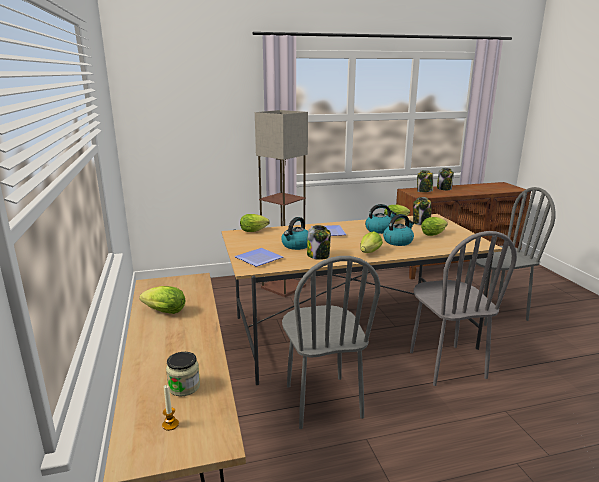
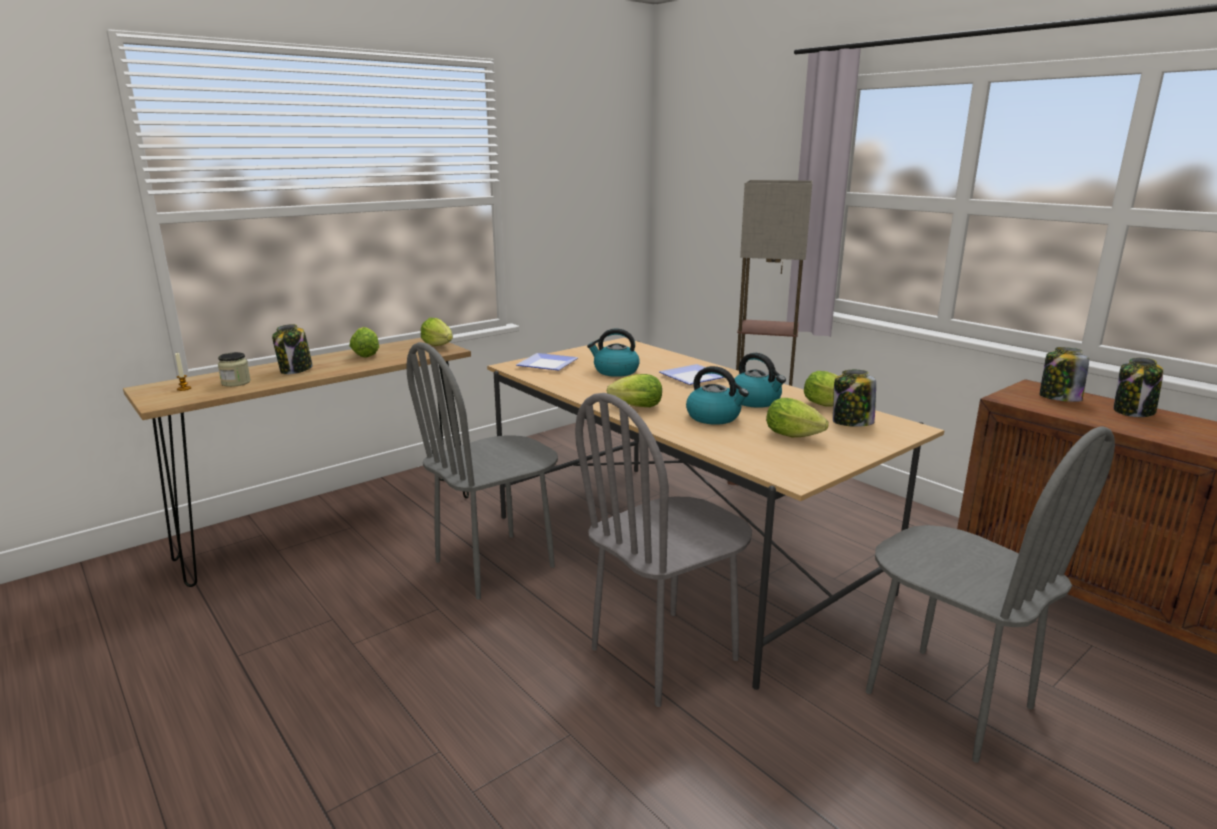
camera: 65 degrees right, 0 degrees up
lettuce [240,214,270,232] -> lettuce moved to [421,318,453,346]
jar [307,225,331,260] -> jar moved to [272,324,313,374]

